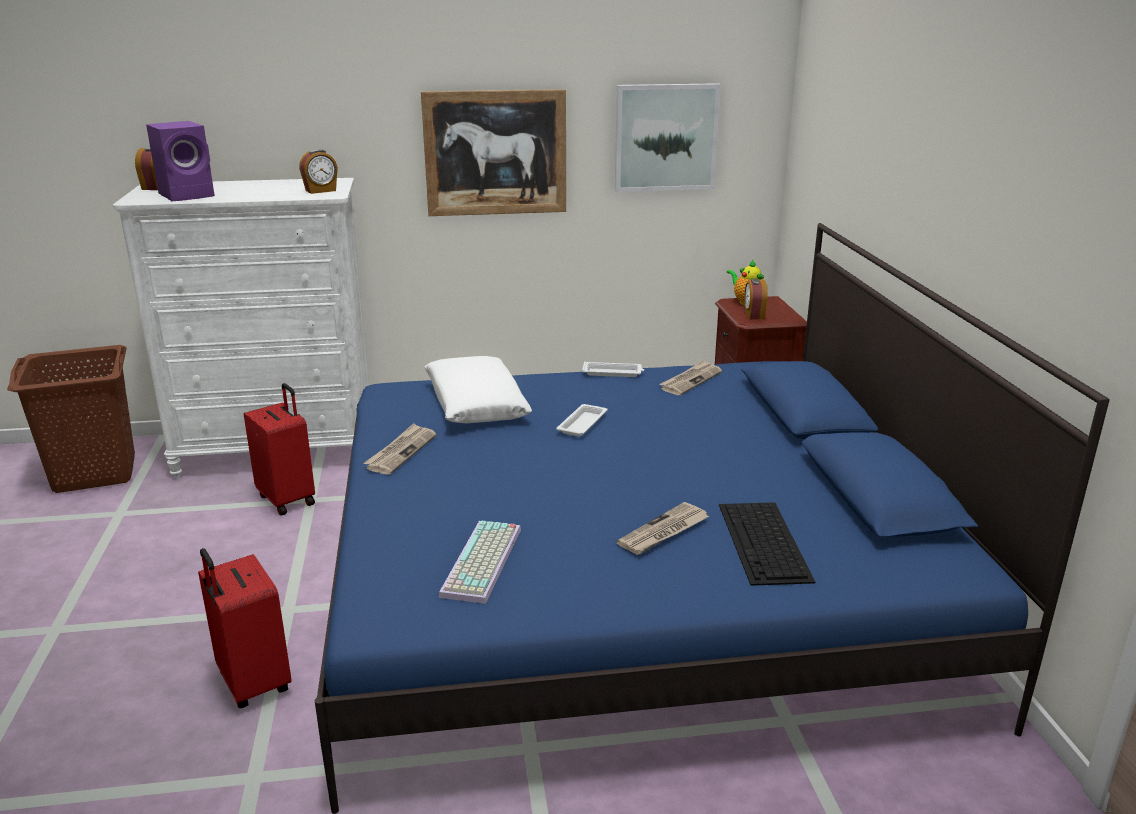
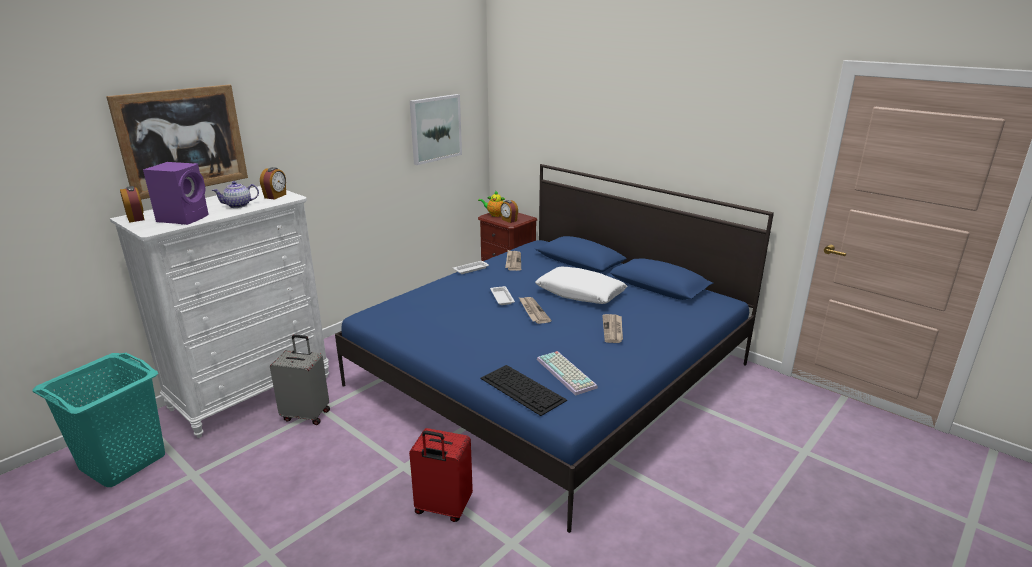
camera: 40 degrees left, 0 degrees up
brown laundry basket [7,345,135,493] -> turquoise laundry basket [33,353,165,487]
red suitcase [244,383,315,516] -> grey suitcase [270,335,330,425]
newspaper [364,423,436,475] -> newspaper moved to [519,297,552,324]
picture [421,89,566,216] -> picture moved to [106,84,248,200]
white pillow [425,356,532,423] -> white pillow moved to [535,267,627,304]
keyboard [719,502,815,586] -> keyboard moved to [480,365,567,416]
none -> teapot [212,181,259,208]

